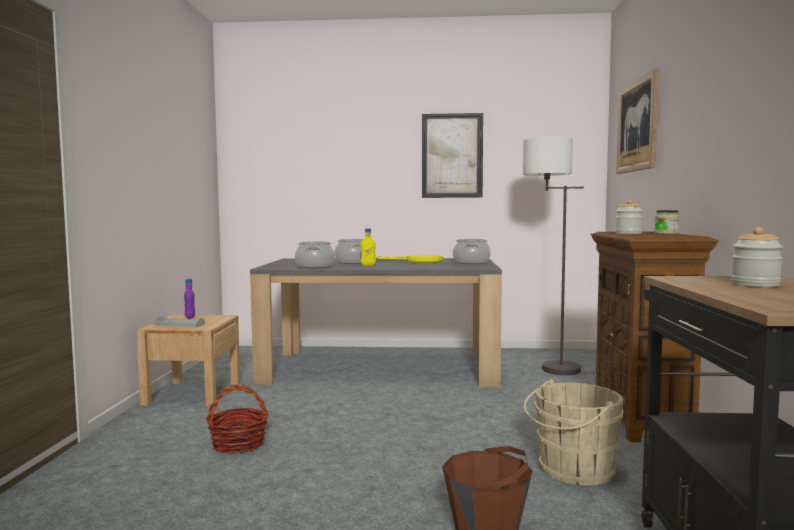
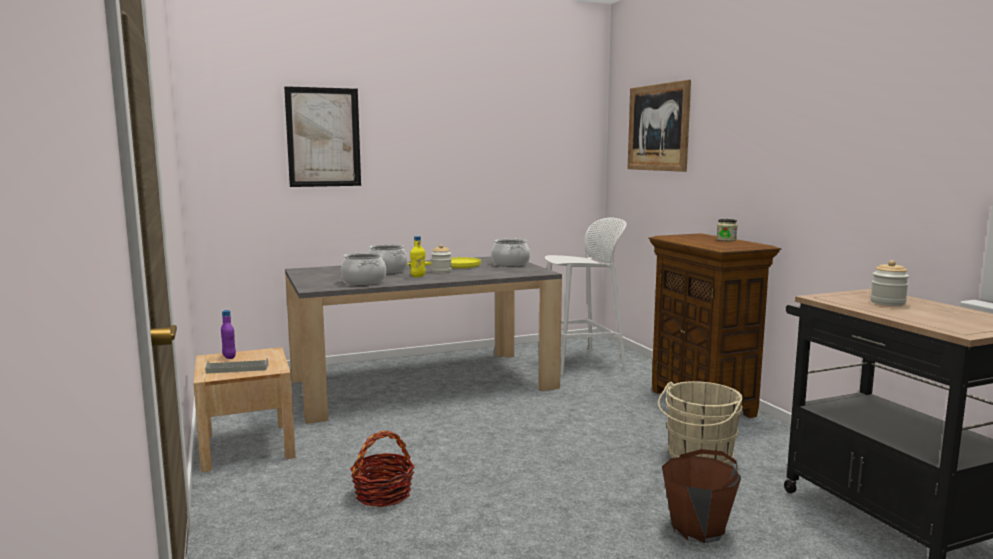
camera: 25 degrees left, 5 degrees up
picture [422,113,483,198] -> picture moved to [284,86,361,187]
white floor lamp [523,137,584,375] -> white stool [545,217,627,375]
jar [616,200,643,234] -> jar moved to [431,244,452,273]

